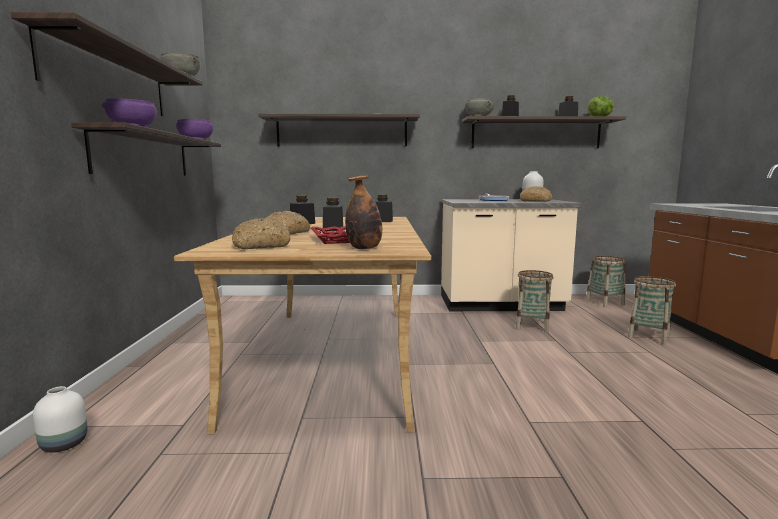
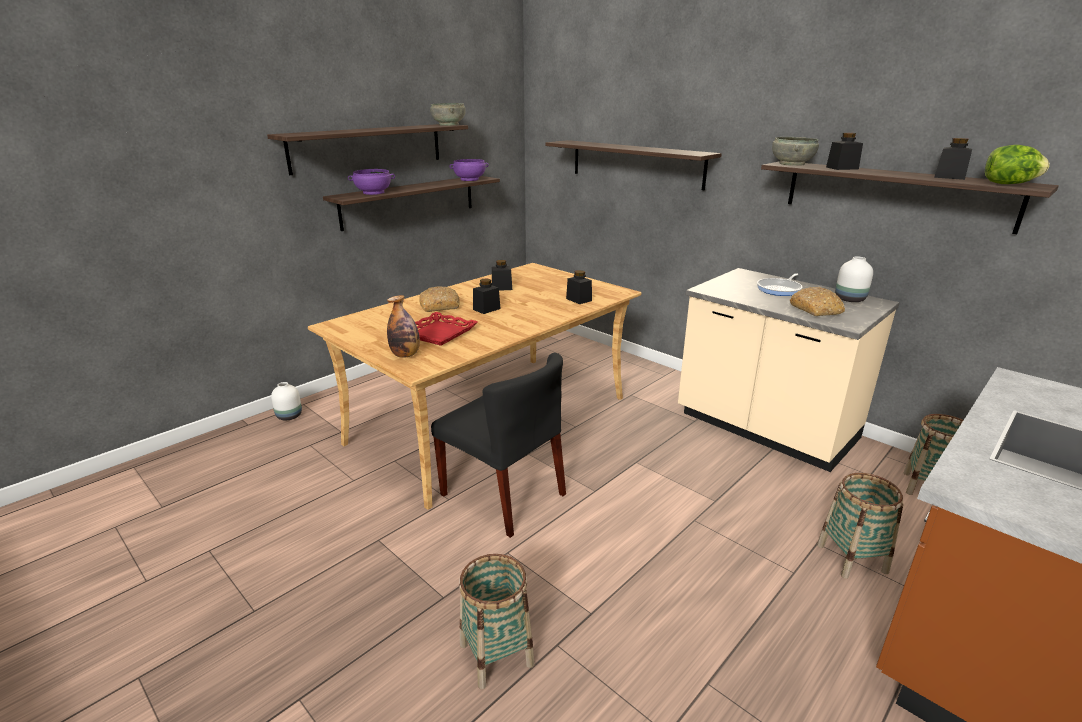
camera: 45 degrees right, 15 degrees up
bread [232,218,290,249] -> none
basket [516,270,553,333] -> basket moved to [459,554,534,689]
none -> black chair [431,353,566,538]

